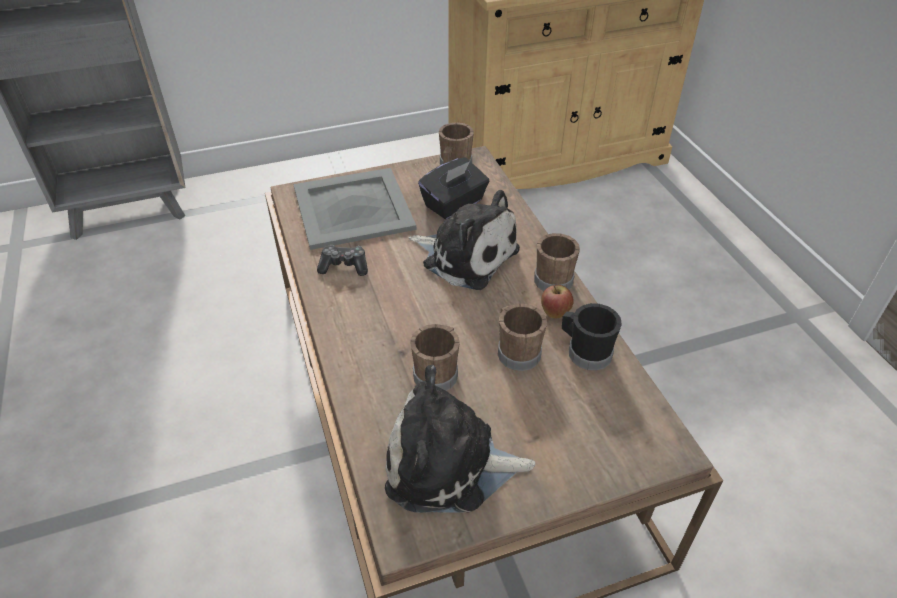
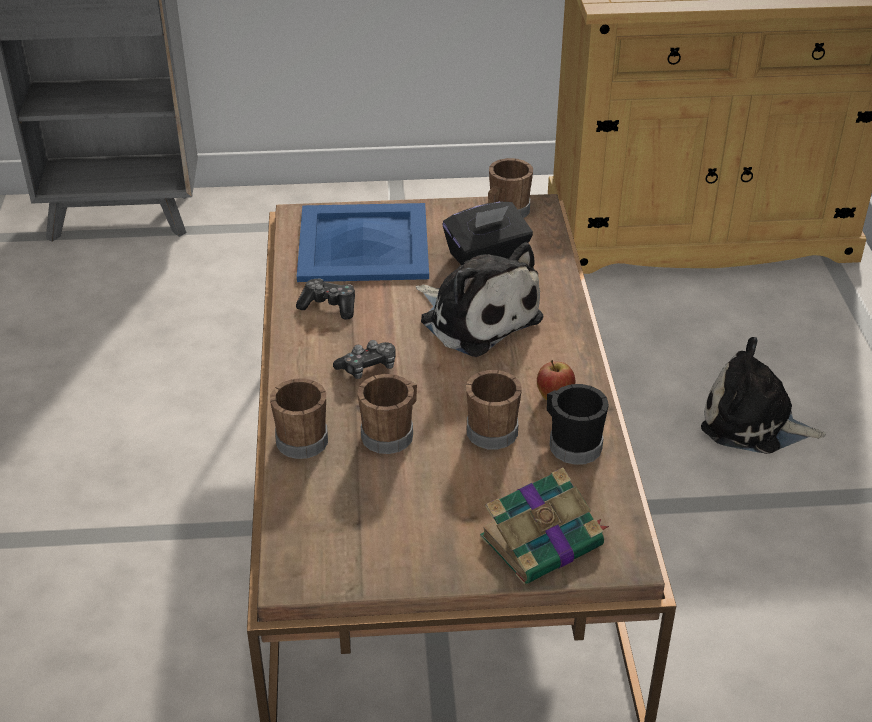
camera: 15 degrees right, 5 degrees down
grey tray [294,168,416,250] -> blue tray [297,203,429,282]
plush toy [385,365,535,513] -> plush toy moved to [701,337,826,454]
brown mug [534,233,580,291] -> brown mug moved to [270,378,328,459]
none -> game controller [333,340,396,379]
none -> book [480,468,609,584]

